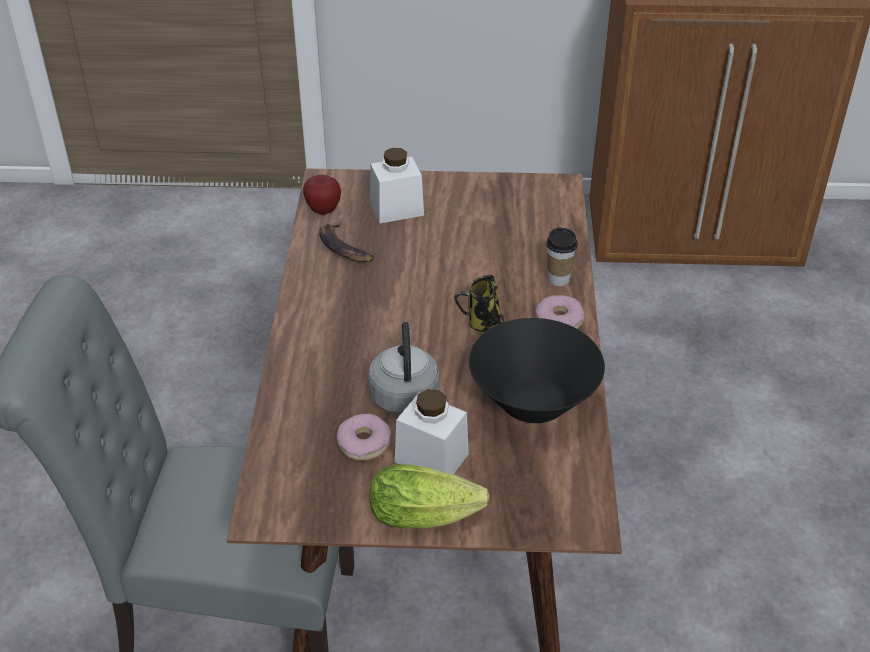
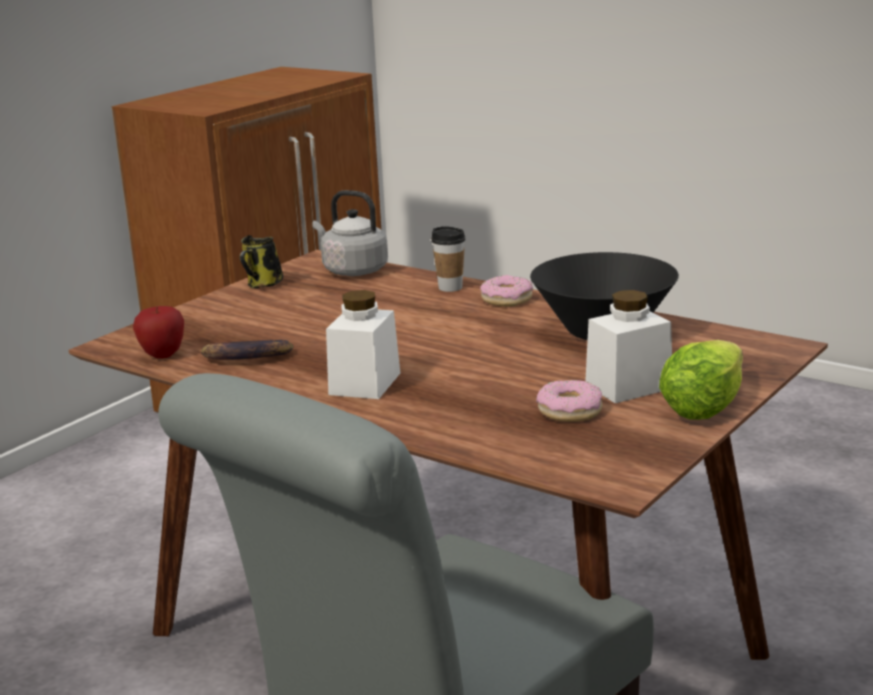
camera: 55 degrees left, 20 degrees down
grey kettle [368,322,439,414] -> grey kettle moved to [312,190,388,276]
white jar [370,148,424,224] -> white jar moved to [326,290,400,399]
mug [454,275,504,332] -> mug moved to [239,235,284,288]

